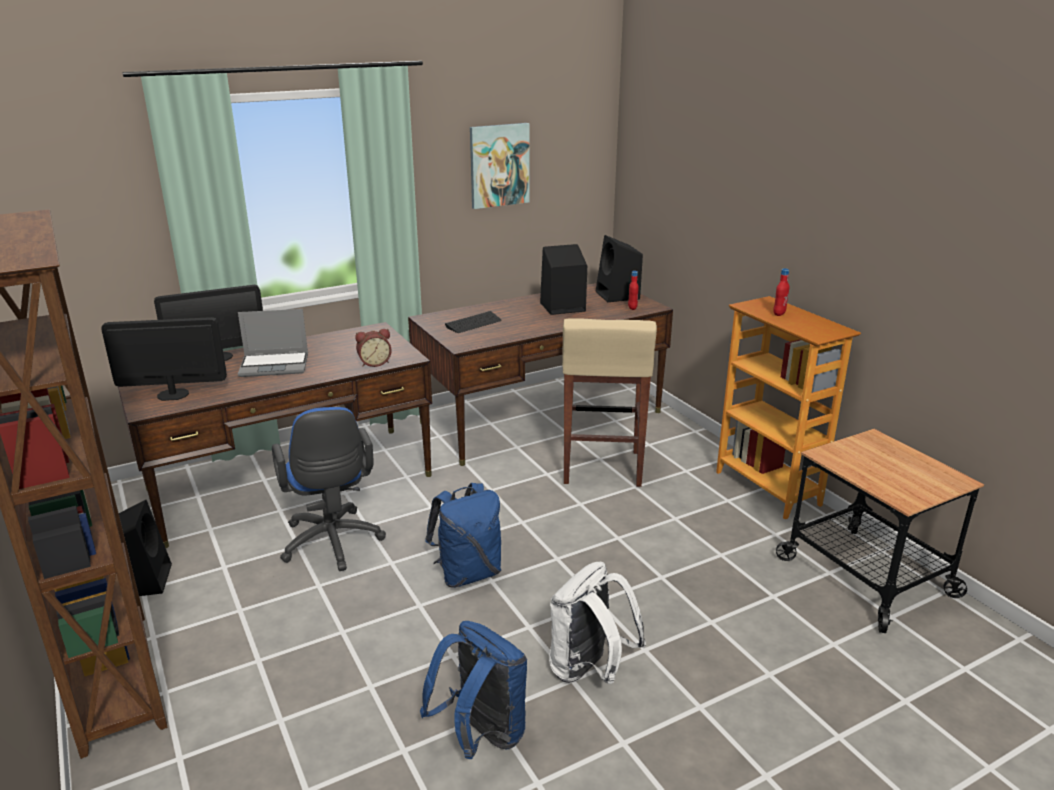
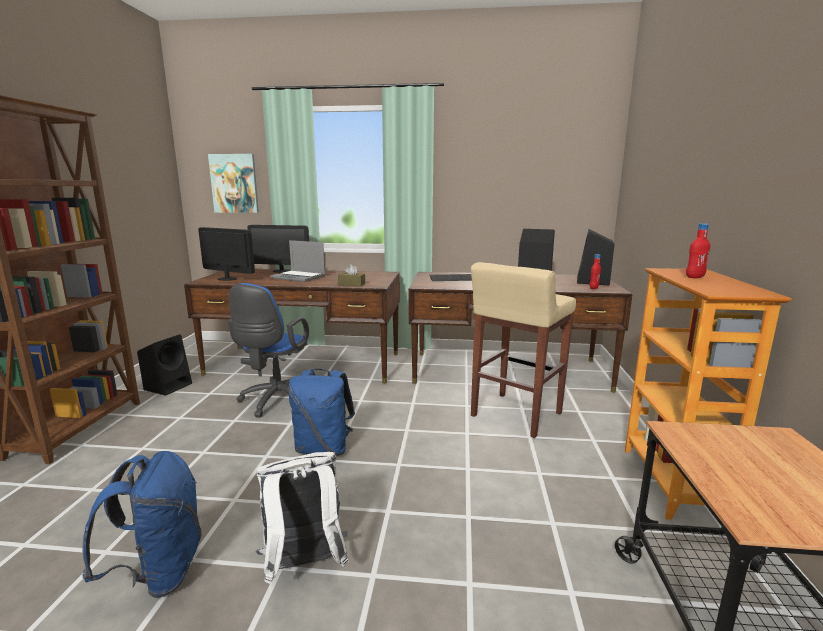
camera: 35 degrees right, 10 degrees down
alarm clock [355,329,392,367] -> brown tissue box [338,264,365,286]
picture [470,123,530,209] -> picture moved to [208,154,259,213]

